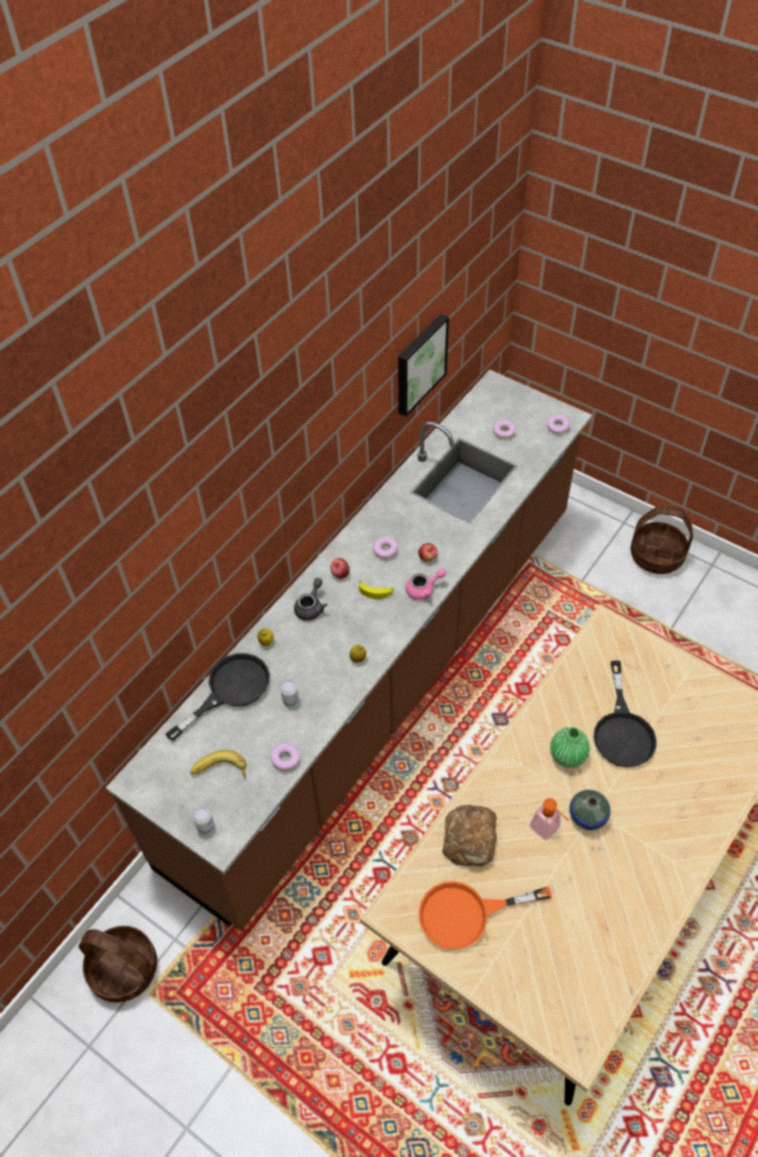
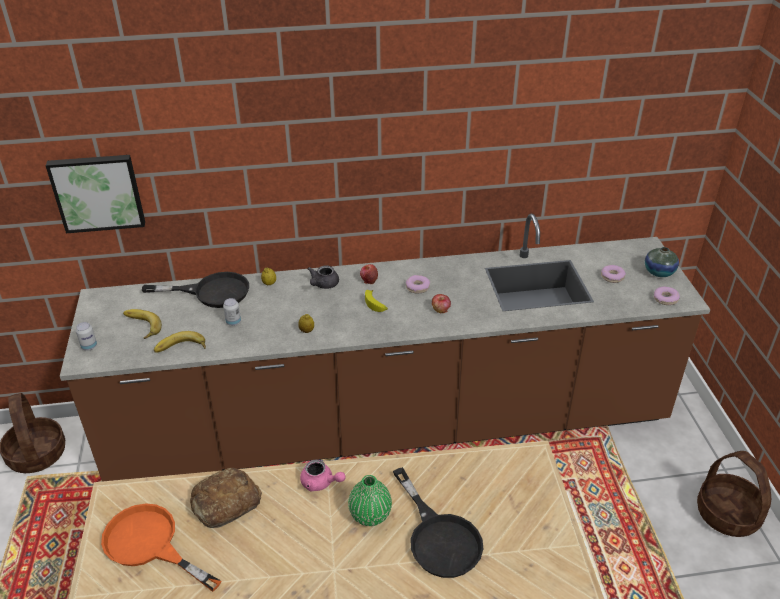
camera: 45 degrees right, 15 degrees down
donut [270,743,300,771] -> banana [154,331,206,353]
grey teapot [294,578,327,621] -> grey teapot turned 135 degrees clockwise [308,265,339,289]
picture [398,314,449,417] -> picture moved to [46,155,145,233]
pink teapot [406,568,447,600] -> pink teapot moved to [300,460,346,491]
soap dispenser [529,798,568,840] -> none
vase [569,790,611,830] -> vase moved to [645,247,679,277]
black frying pan [594,660,657,767] -> black frying pan turned 75 degrees counterclockwise [393,467,483,578]

